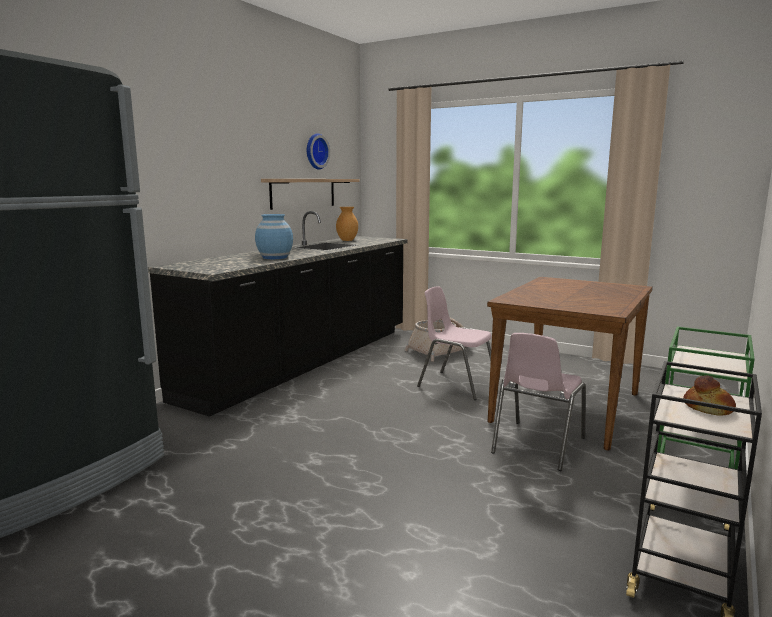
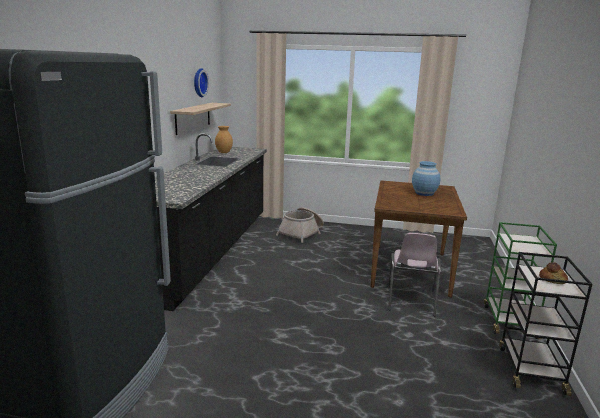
camera: 20 degrees left, 5 degrees up
blue vase [255,214,293,259] -> blue vase moved to [412,161,440,196]
pink chair [417,286,492,400] -> none

